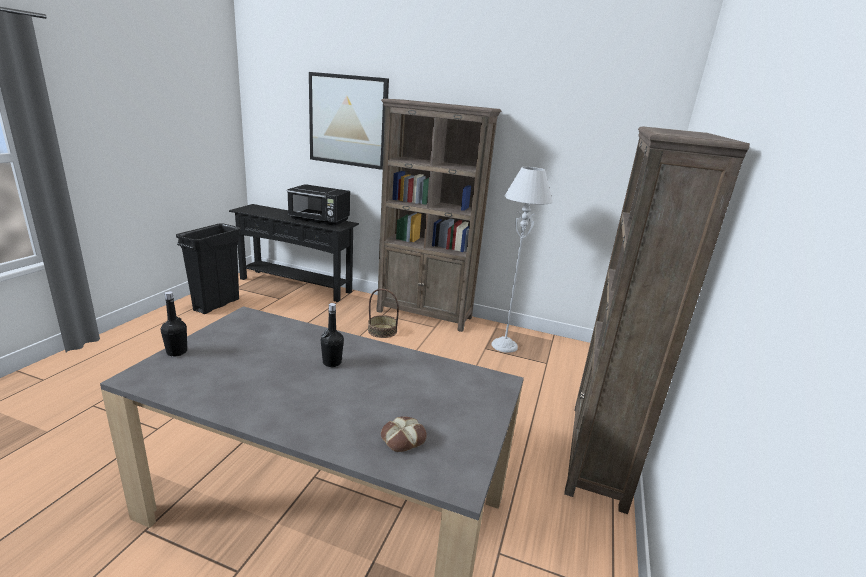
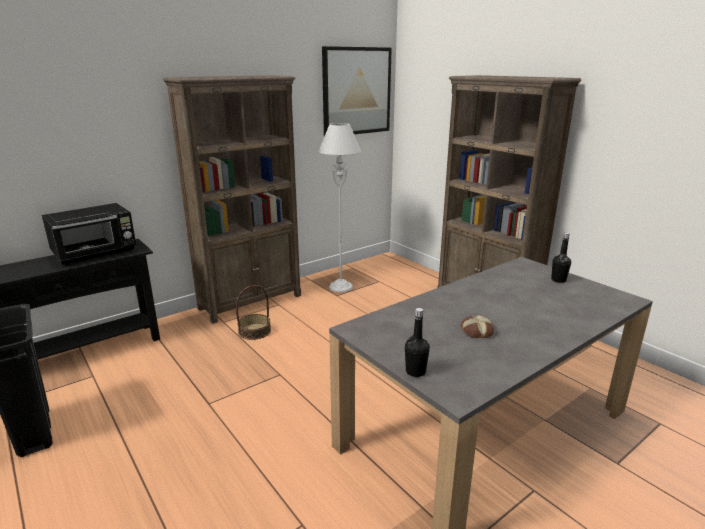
camera: 55 degrees left, 0 degrees up
picture [309,72,389,170] -> picture moved to [322,46,392,136]
black bottle [321,303,344,367] -> black bottle moved to [551,233,571,283]
bread [381,416,427,452] -> bread moved to [460,315,494,338]

